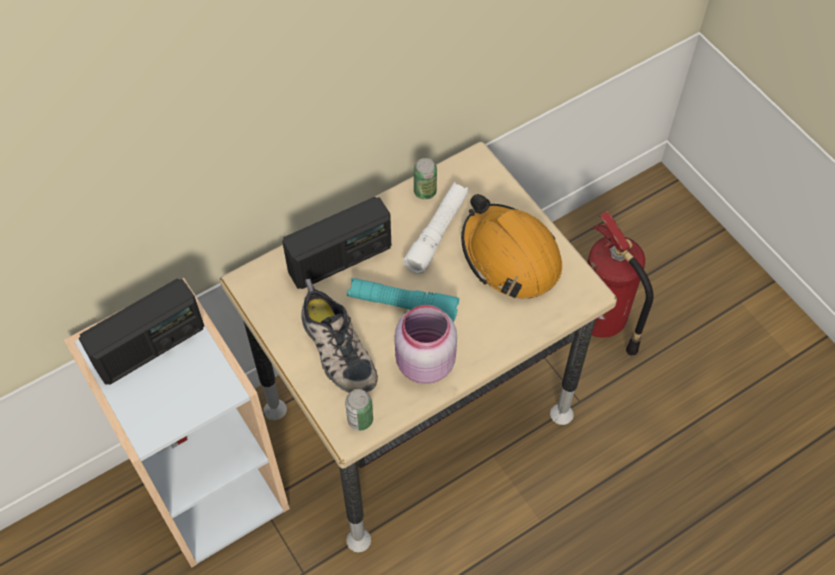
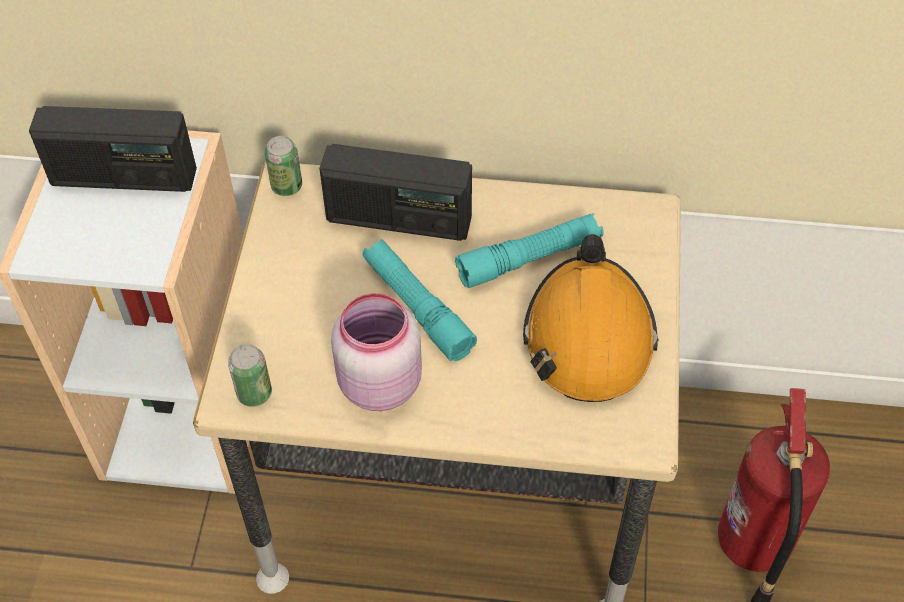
camera: 40 degrees right, 5 degrees down
shoe [301,279,378,393] -> none
white flashlight [403,182,469,274] -> turquoise flashlight [455,213,604,288]
can [414,158,437,200] -> can moved to [265,136,302,196]

